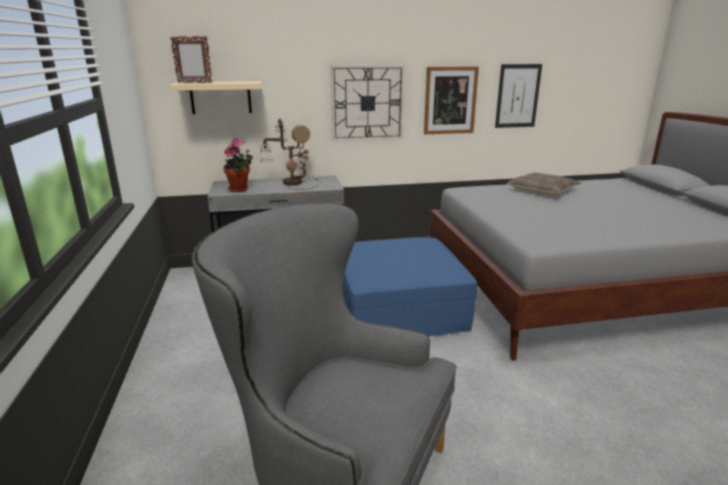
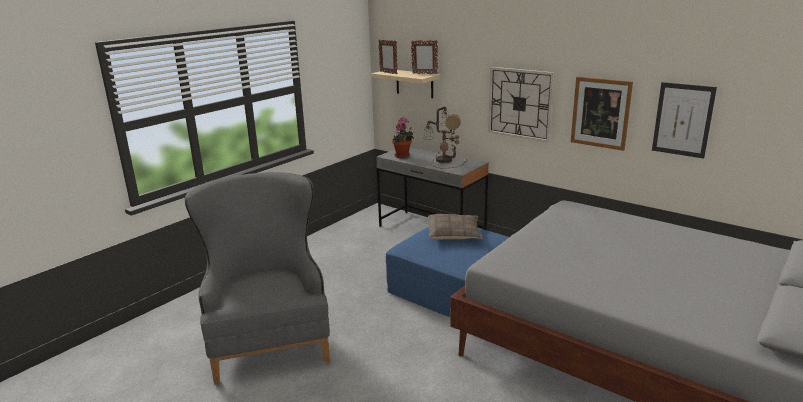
camera: 50 degrees right, 0 degrees up
pillow [507,173,581,196] -> pillow moved to [428,214,483,240]
none -> picture frame [411,40,438,74]

